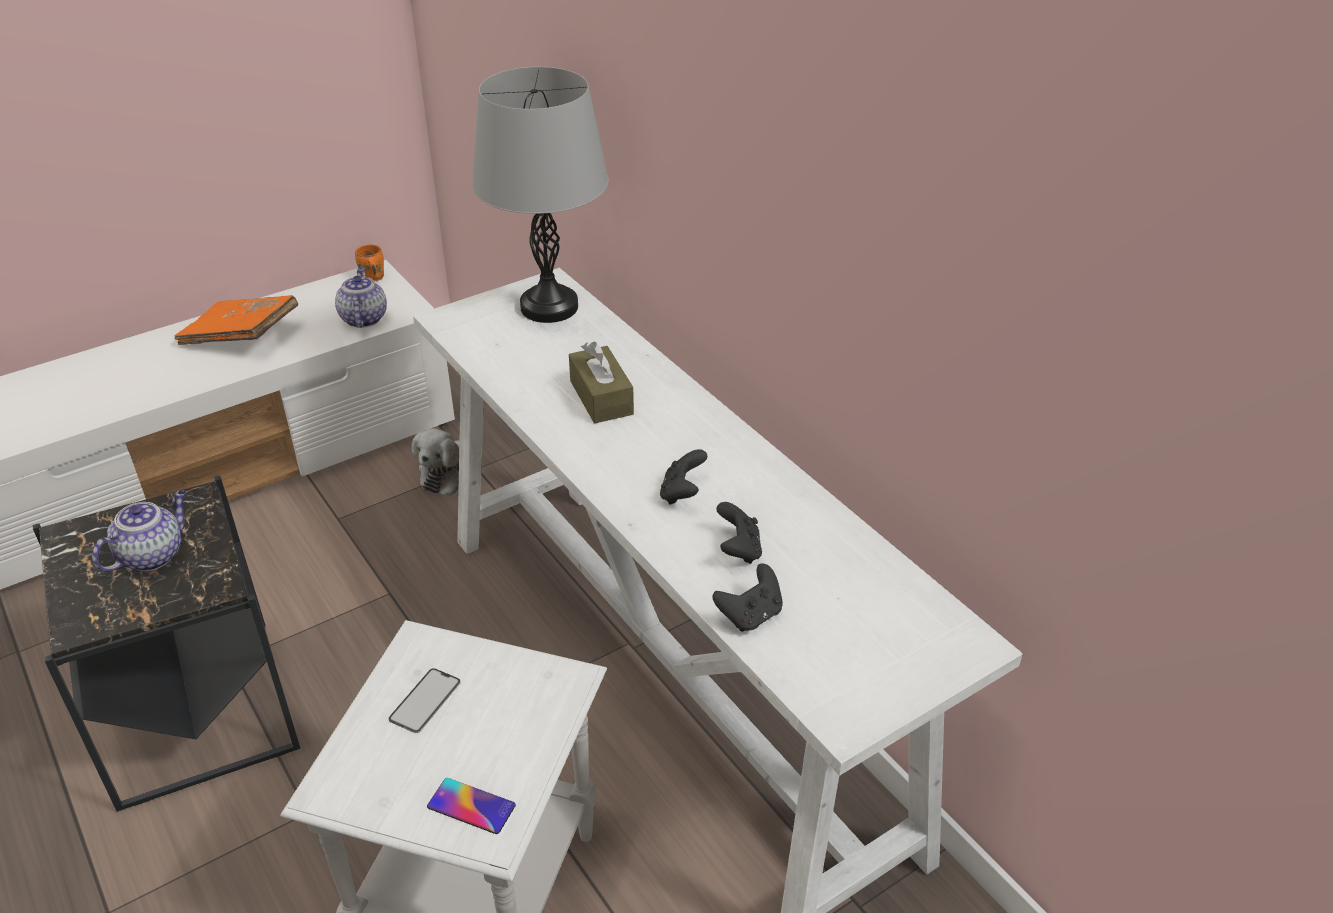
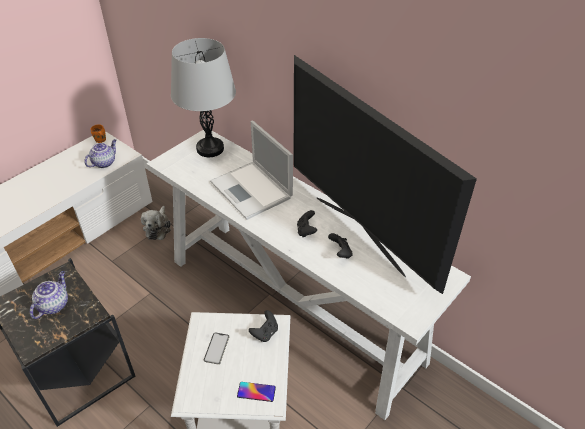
camera: 15 degrees left, 5 degrees up
orange book [174,295,298,345] -> none
teapot [335,268,387,328] -> teapot turned 60 degrees clockwise [84,139,117,168]
brown tissue box [569,341,634,423] -> laptop [210,121,293,220]
black game controller [713,563,783,632] -> black game controller moved to [249,310,278,342]
none -> television [293,55,477,294]

